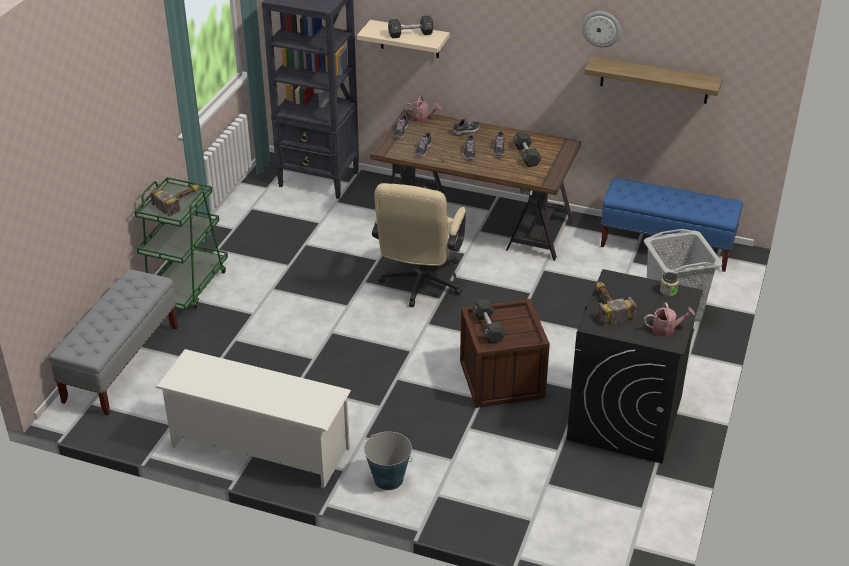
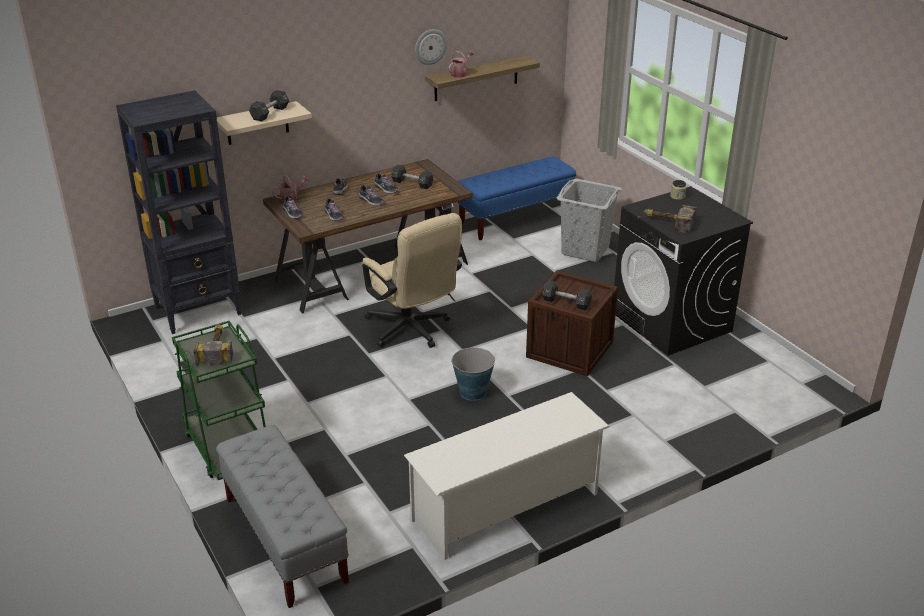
camera: 50 degrees left, 5 degrees down
bucket [364,431,413,490] -> bucket moved to [451,348,495,401]
watering can [644,303,695,337] -> watering can moved to [449,51,474,78]

